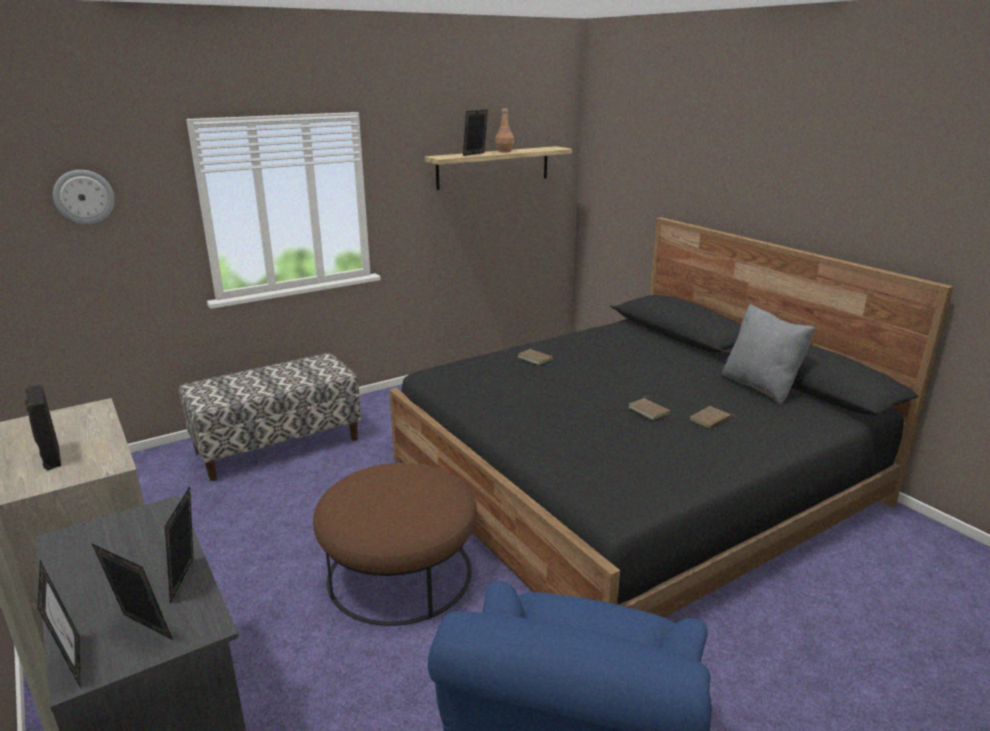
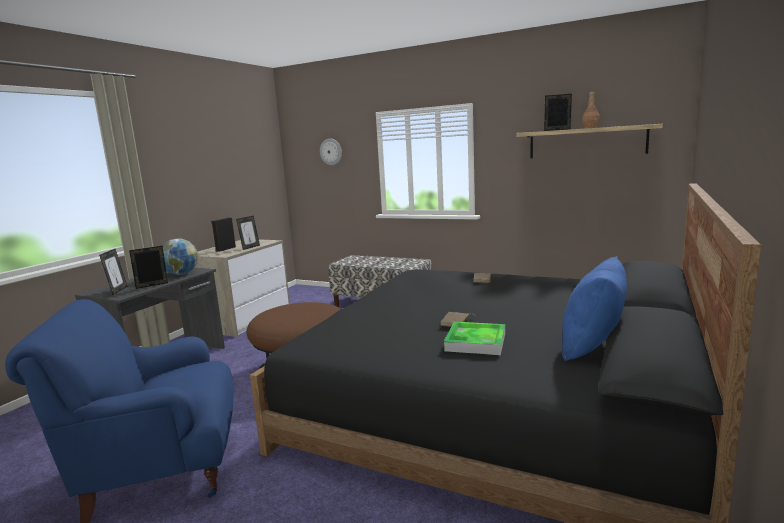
camera: 60 degrees right, 10 degrees down
picture frame [37,560,81,688] -> picture frame moved to [236,216,260,250]
brown book [690,406,737,429] -> tray [444,322,505,355]
grey pillow [722,304,815,405] -> blue pillow [562,256,627,361]
none -> globe [163,239,198,275]

